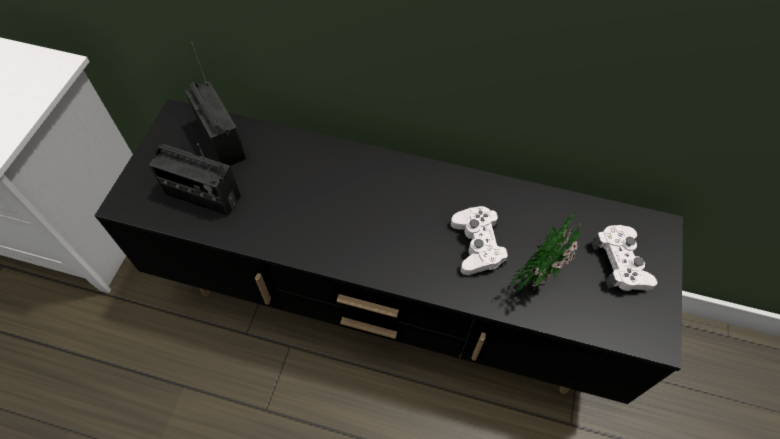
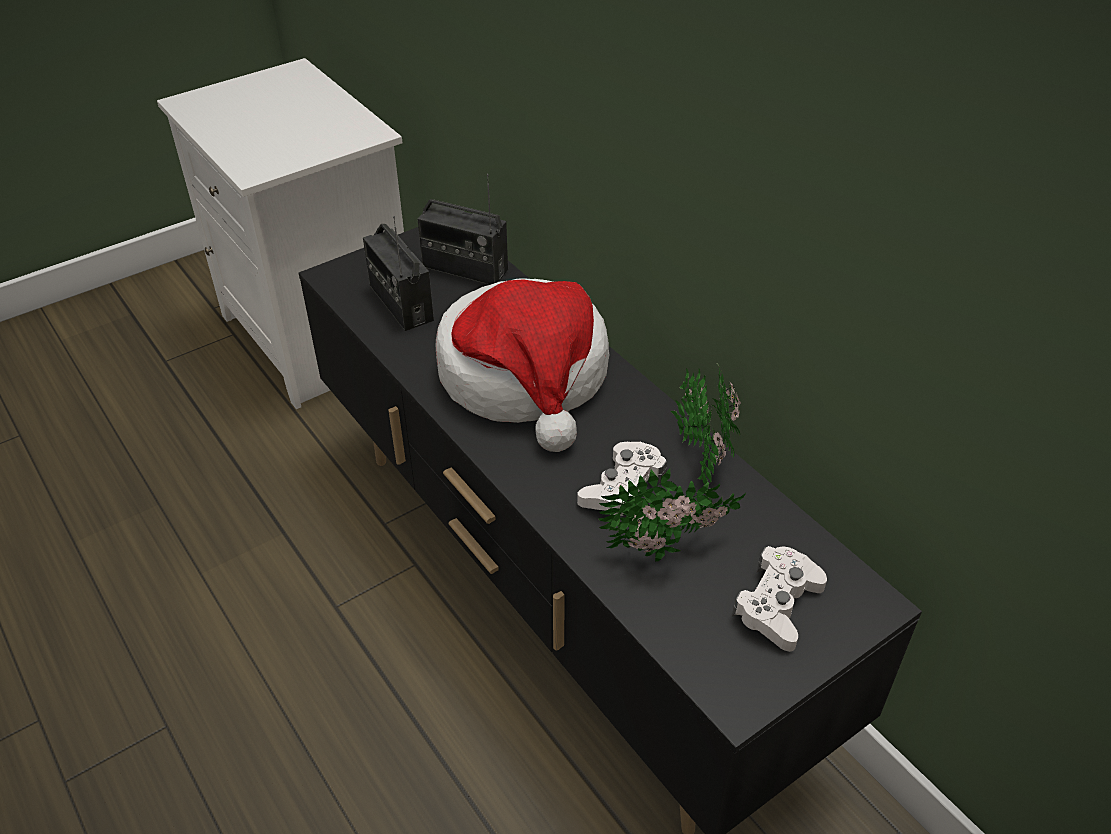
camera: 40 degrees right, 15 degrees down
radio [185,42,247,166] -> radio turned 105 degrees clockwise [418,174,508,285]
none -> hat [435,279,609,452]
none -> potted plant [670,365,741,485]

